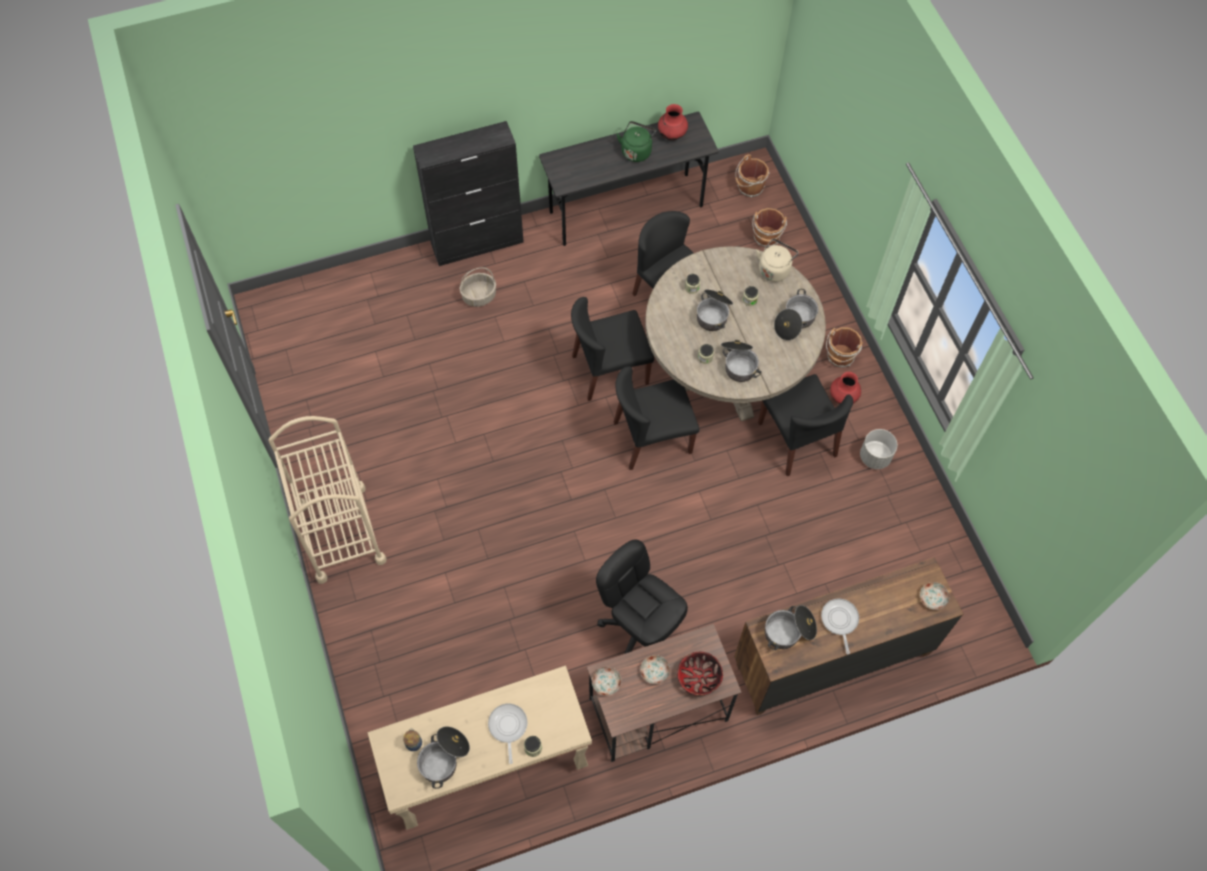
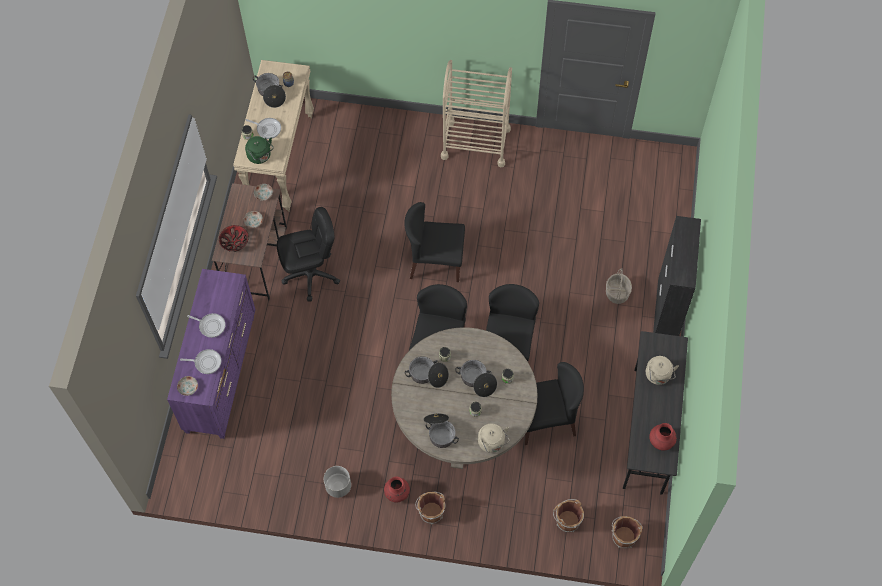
camera: 120 degrees right, 0 degrees up
green kettle [616,121,656,162] -> green kettle moved to [245,136,274,164]
brown dresser [734,557,963,715] -> purple dresser [167,269,256,439]
black chair [758,374,853,476] -> black chair moved to [404,202,465,282]
cooking pot [765,605,817,650] -> none
none -> frying pan [180,349,221,374]
none -> beige kettle [646,356,679,385]

